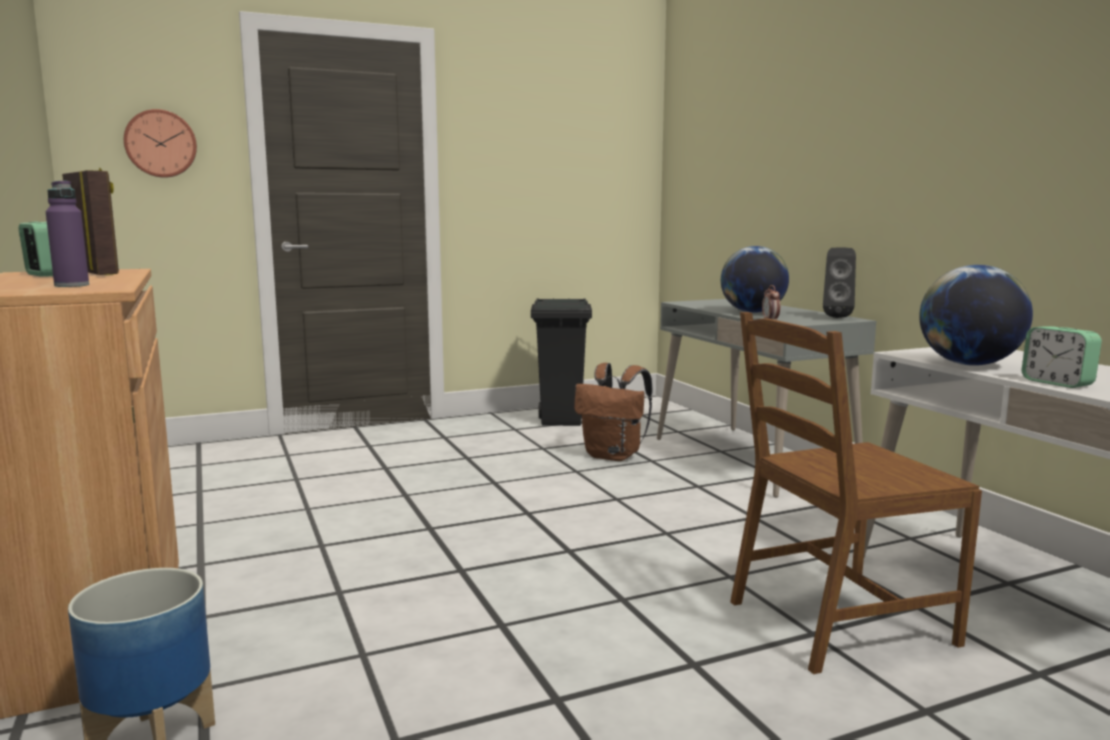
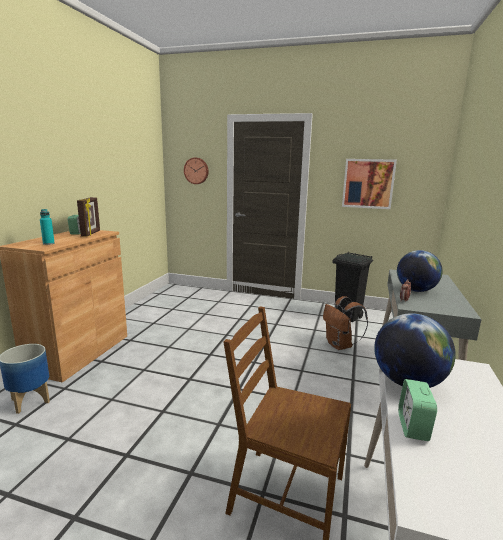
camera: 40 degrees right, 5 degrees up
purple bottle [46,181,89,287] -> turquoise bottle [40,209,55,245]
black speaker [823,247,856,318] -> none
none -> picture [342,159,397,209]

